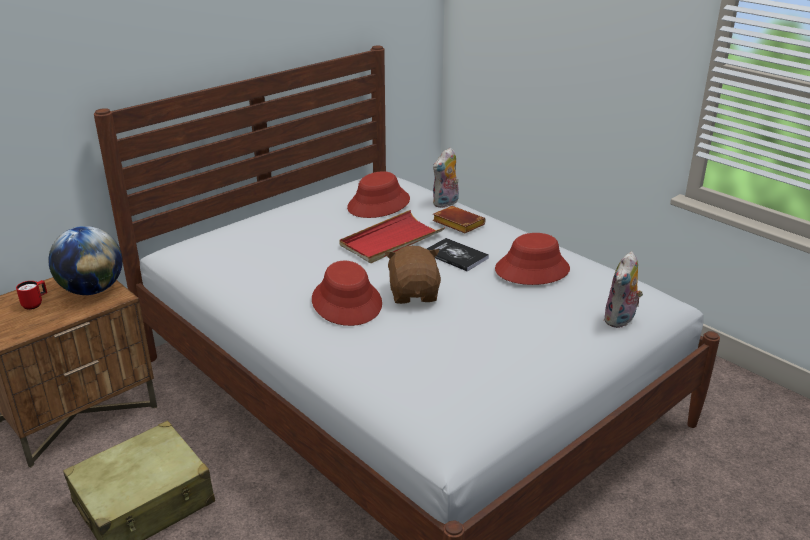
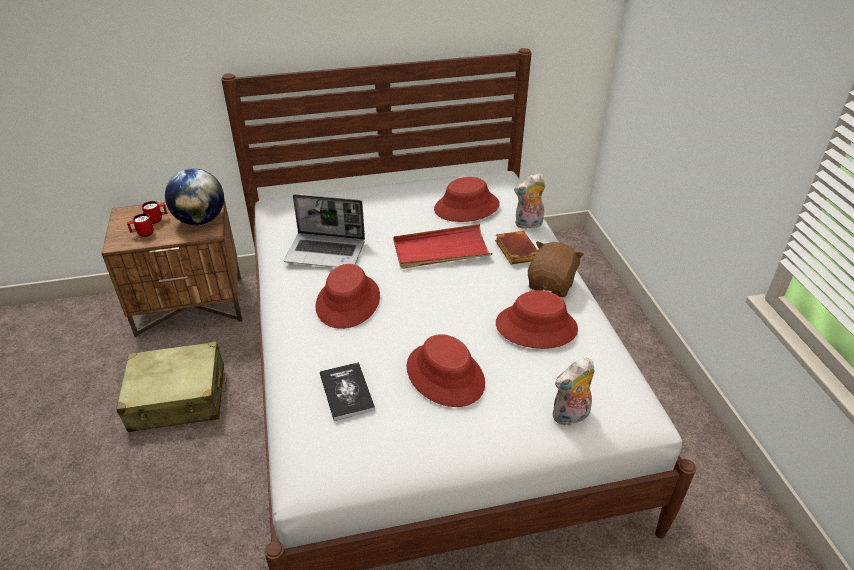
camera: 30 degrees right, 10 degrees up
brown plush toy [385,246,441,304] -> brown plush toy moved to [528,241,584,297]
book [426,238,489,271] -> book moved to [320,362,375,421]
none -> red mug [127,213,154,237]
none -> laptop [284,194,365,267]
none -> red hat [407,334,485,407]

